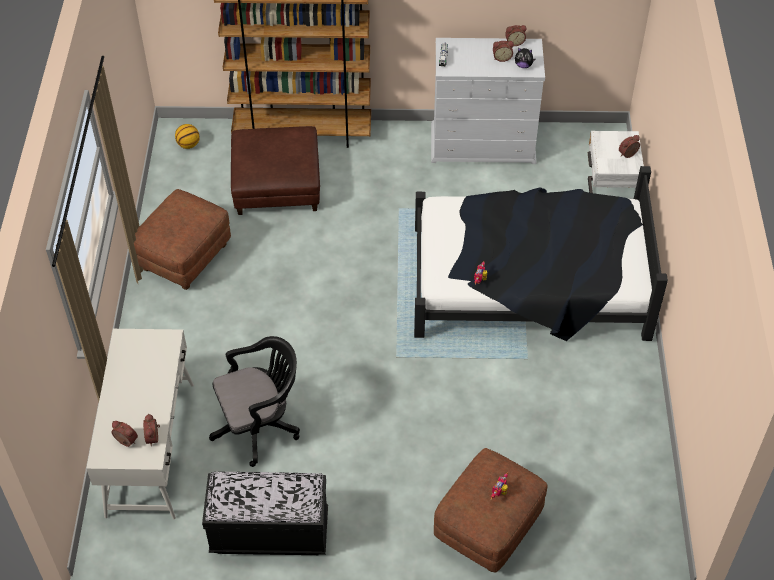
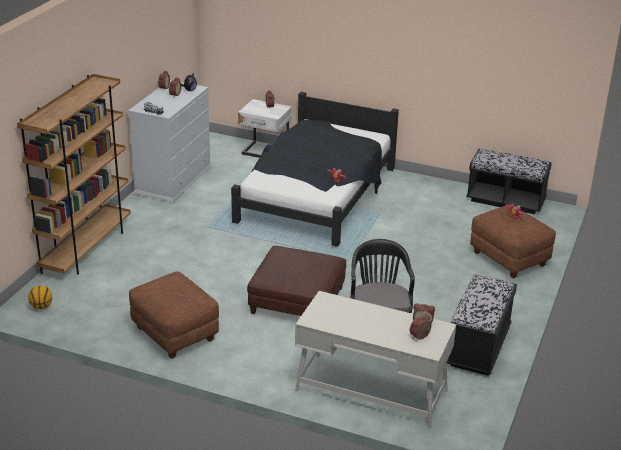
camera: 70 degrees left, 20 degrees down
brown ottoman [231,126,320,215] -> brown ottoman moved to [247,246,346,316]
none -> black bench [466,149,552,214]

